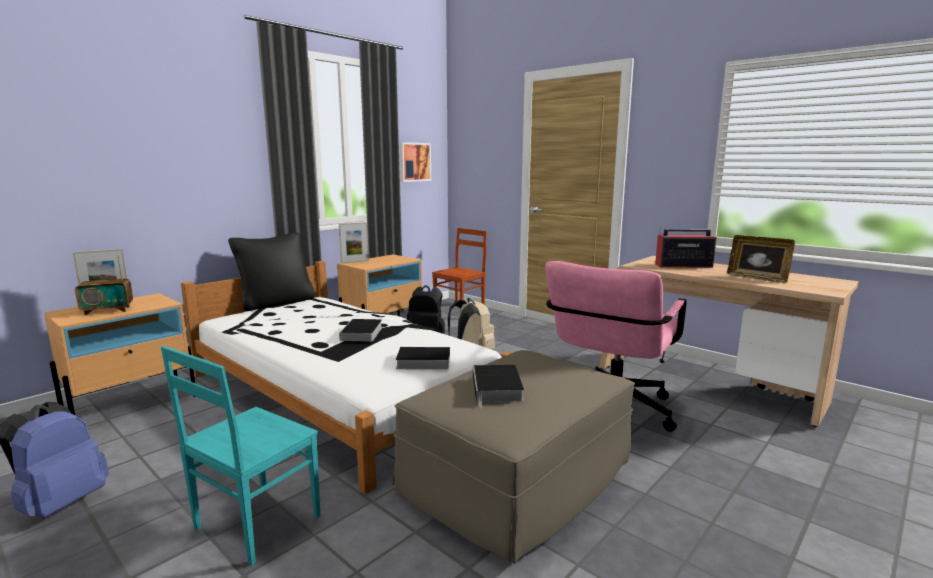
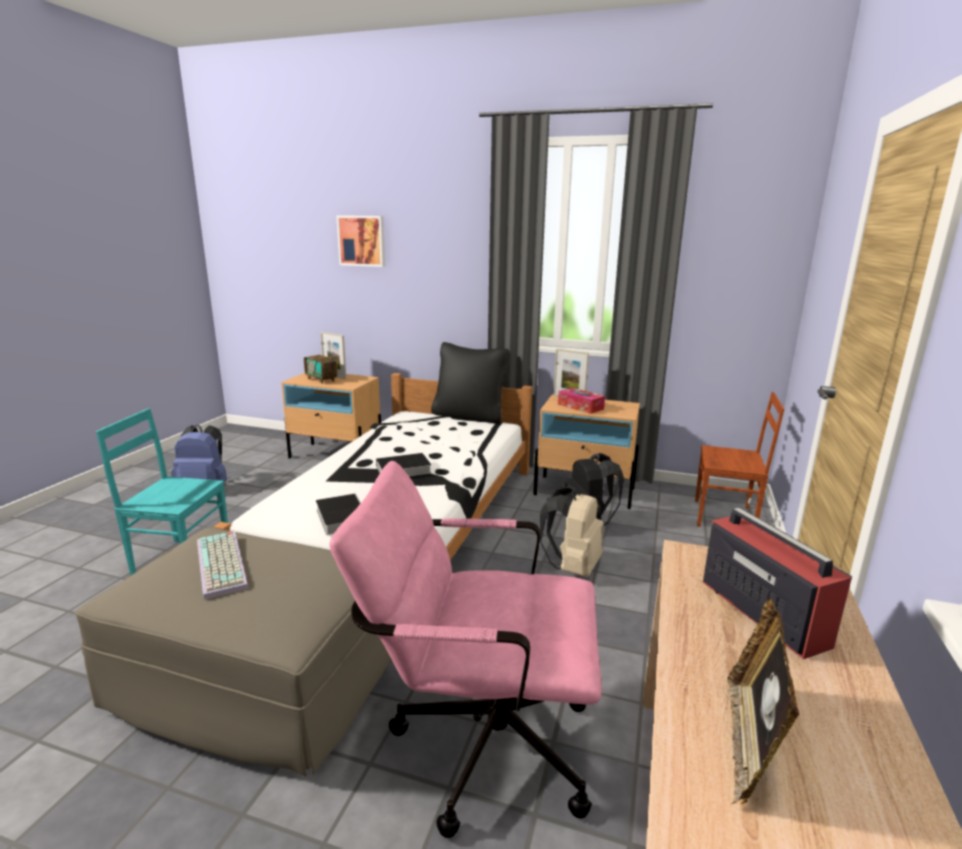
camera: 65 degrees right, 5 degrees up
picture [399,142,431,182] -> picture moved to [336,215,385,267]
book [473,365,524,408] -> keyboard [197,532,249,600]
none -> tissue box [558,388,605,414]

